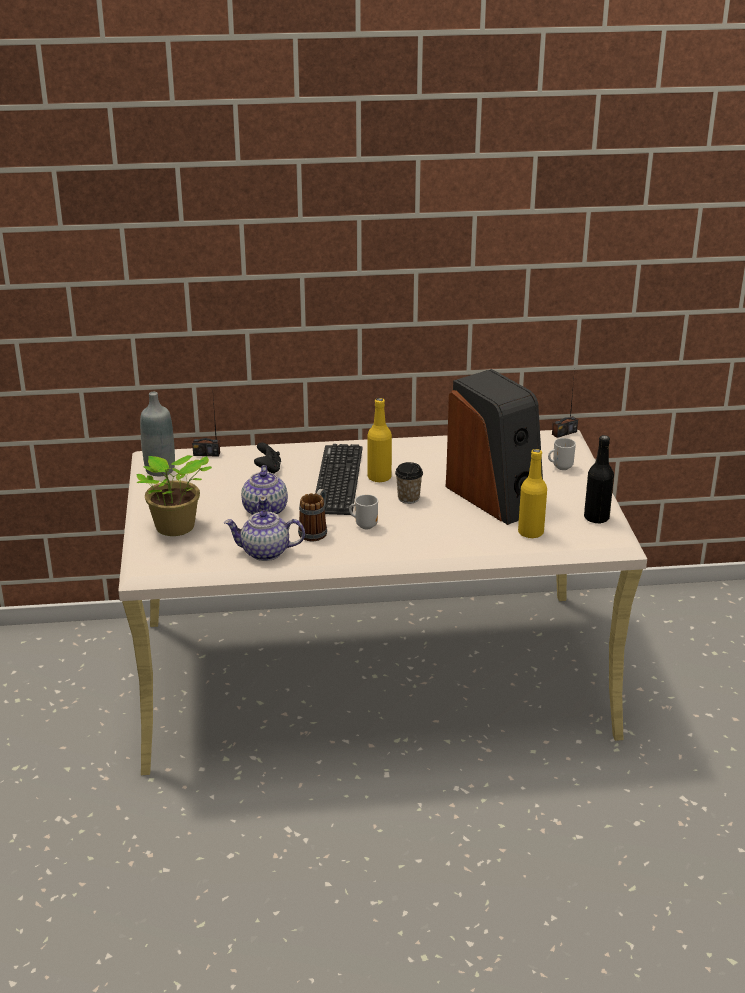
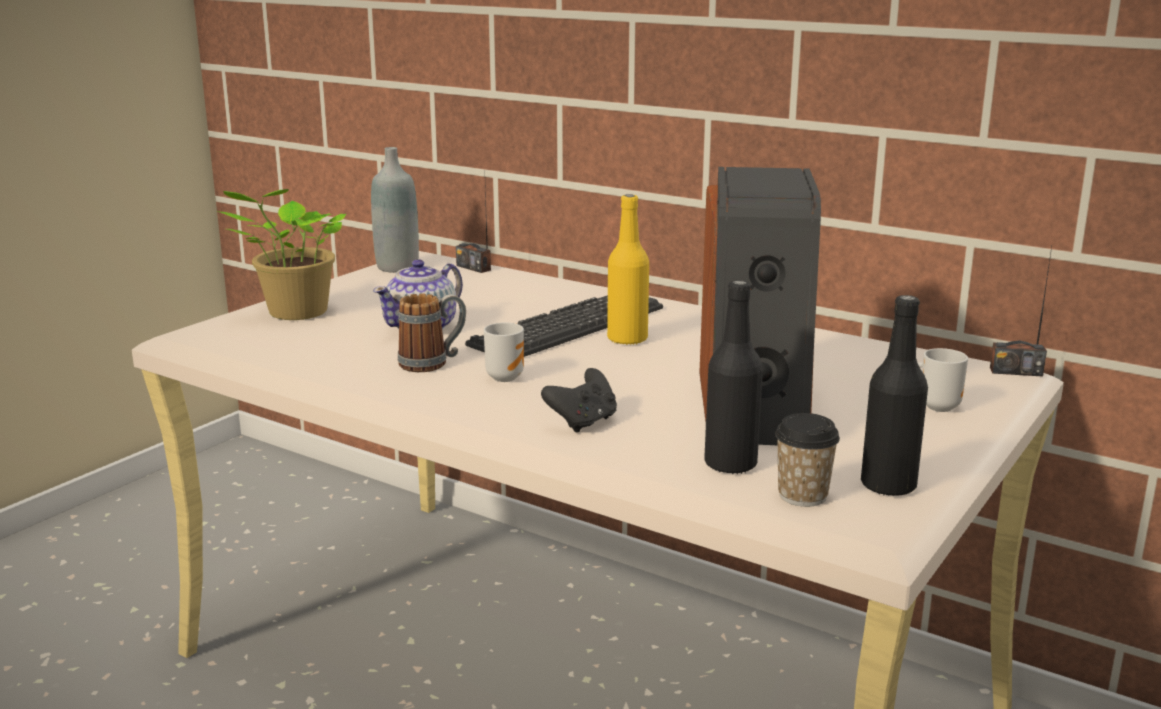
camera: 40 degrees right, 10 degrees down
teapot [224,511,305,561] -> none
black game controller [254,443,281,474] -> black game controller moved to [541,368,617,433]
cup [395,462,423,504] -> cup moved to [775,413,840,507]
yellow bottle [518,449,547,539] -> black bottle [704,280,763,474]

